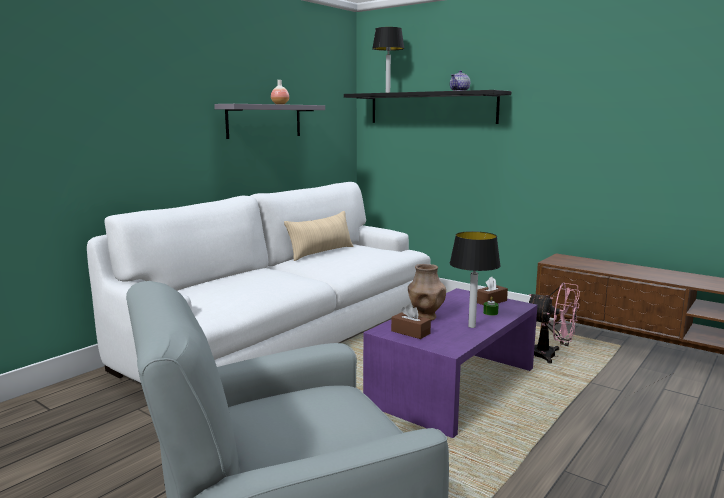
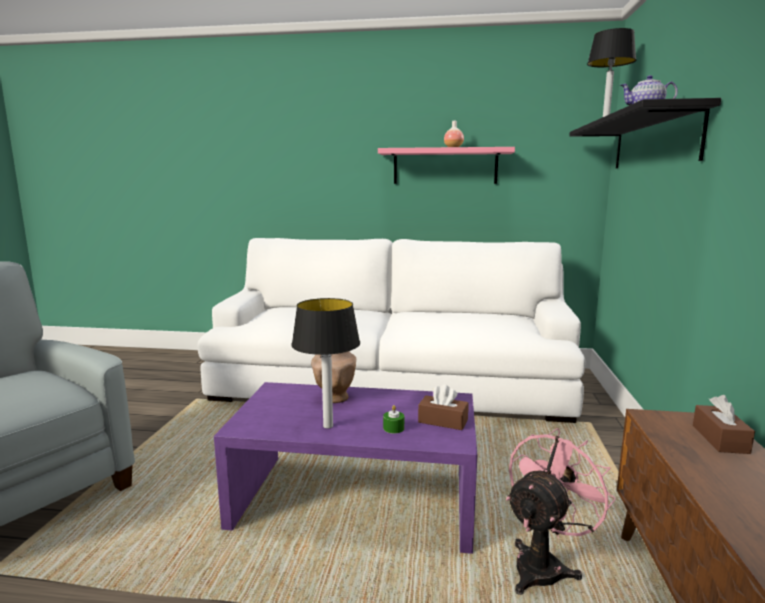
camera: 60 degrees right, 0 degrees up
grey shelf [214,104,325,139] -> pink shelf [378,147,515,184]
beige pillow [284,211,353,261] -> none
brown tissue box [391,304,431,339] -> brown tissue box moved to [693,395,755,454]
pink fan [529,283,580,363] -> pink fan turned 135 degrees counterclockwise [506,428,616,595]

